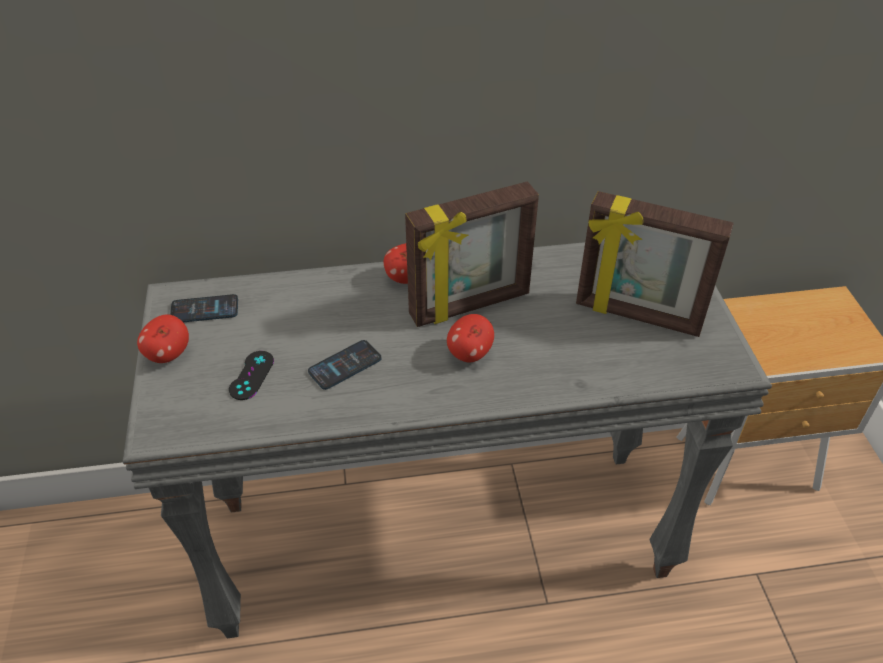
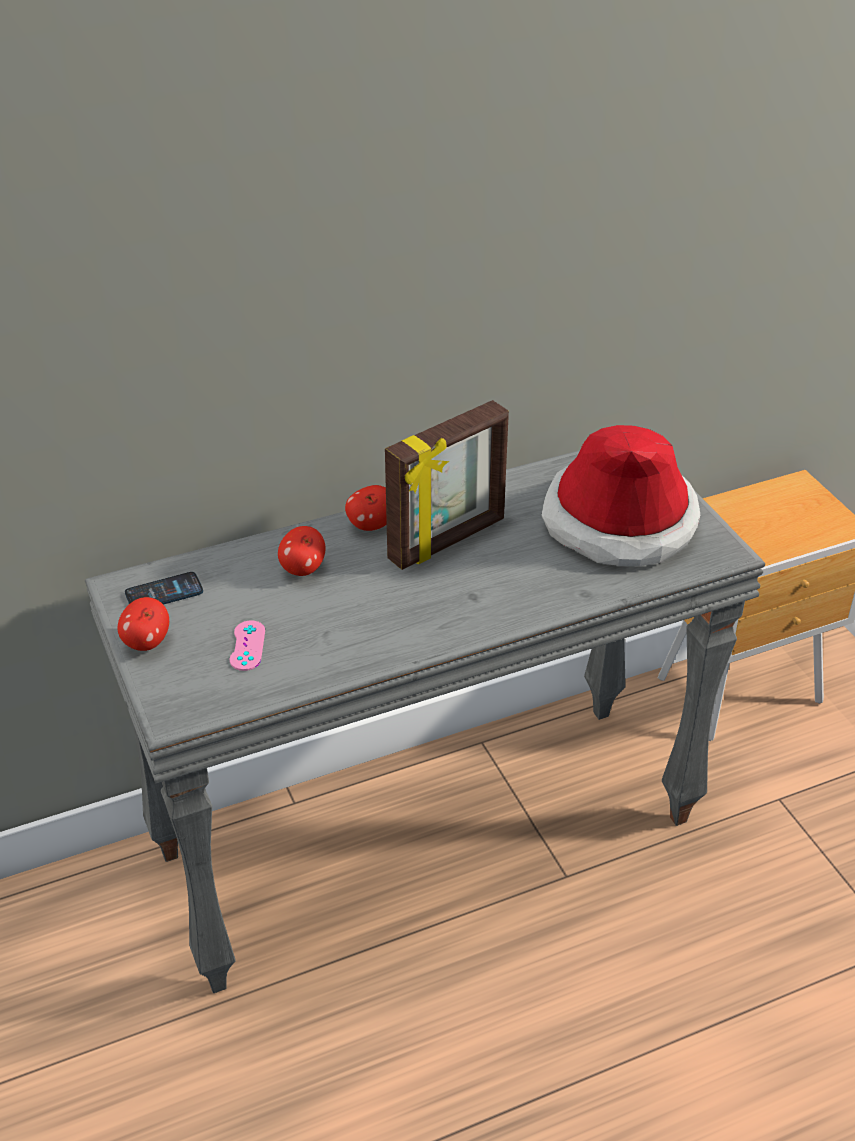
camera: 15 degrees left, 5 degrees down
black game controller [229,351,274,400] -> pink game controller [230,620,265,671]
phone [308,340,382,390] -> none
apple [447,314,494,362] -> apple moved to [278,526,325,576]
picture frame [576,191,734,337] -> hat [541,425,700,566]

